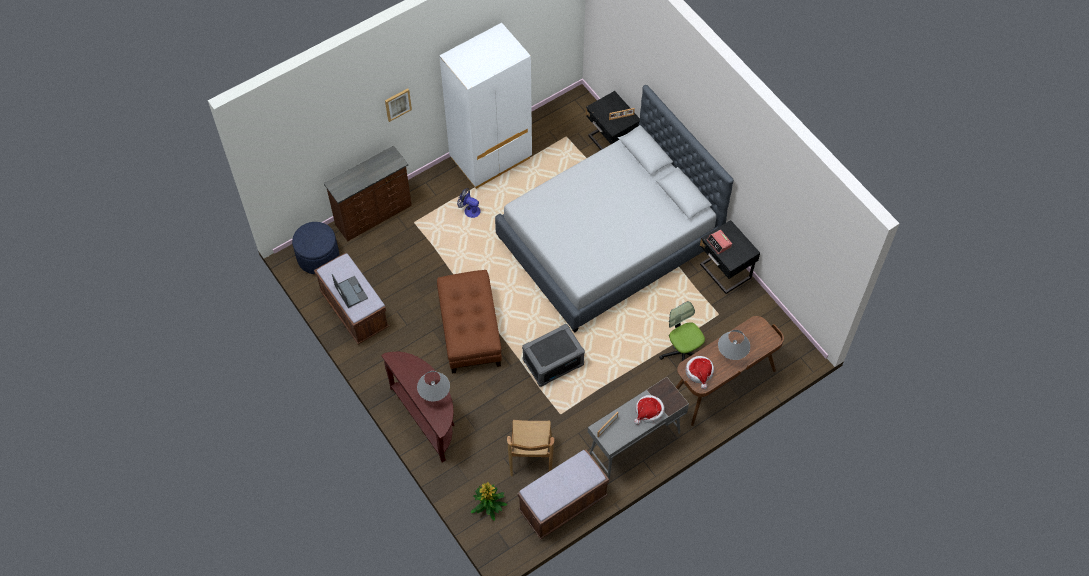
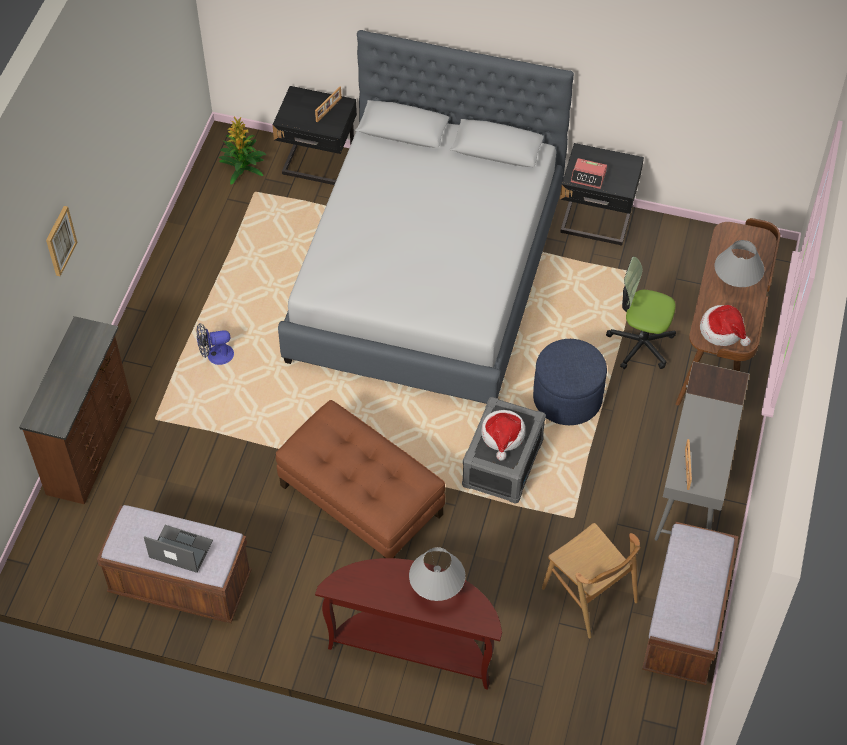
camera: 40 degrees left, 5 degrees down
blue ottoman [292,222,339,274] -> blue ottoman moved to [533,339,607,425]
white wardrobe [439,23,532,189] -> none
potted plant [471,482,507,521] -> potted plant moved to [219,116,266,185]
hat [634,395,665,425] -> hat moved to [481,410,525,461]

